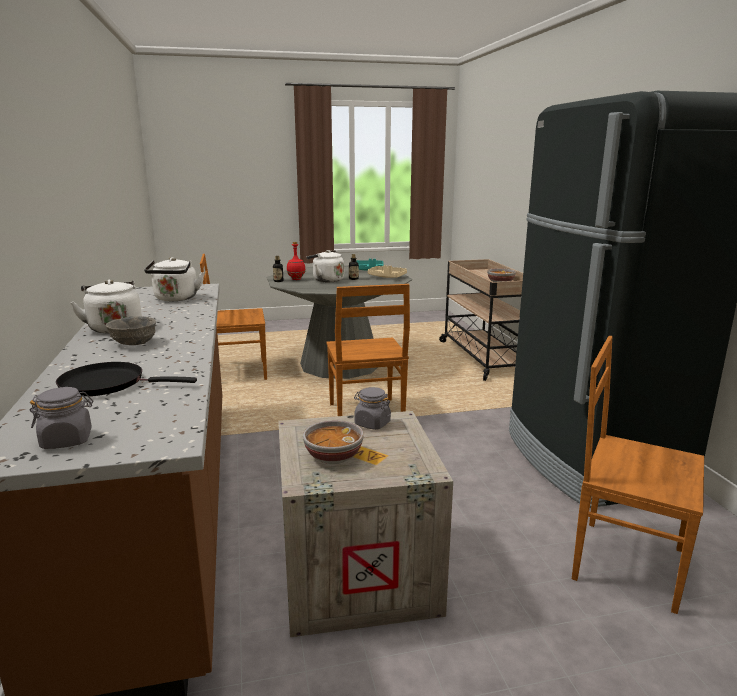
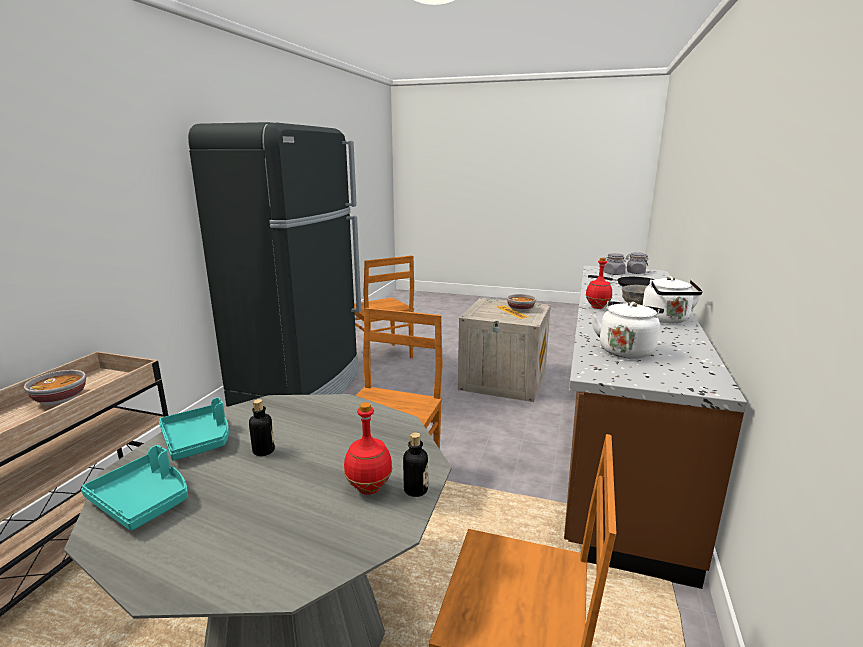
camera: 150 degrees left, 0 degrees up
white kettle [306,250,344,282] -> none
grey jar [354,387,391,430] -> grey jar moved to [604,253,626,275]
beige tray [368,265,407,278] -> turquoise tray [159,397,229,461]
none -> red bottle [586,257,612,309]

